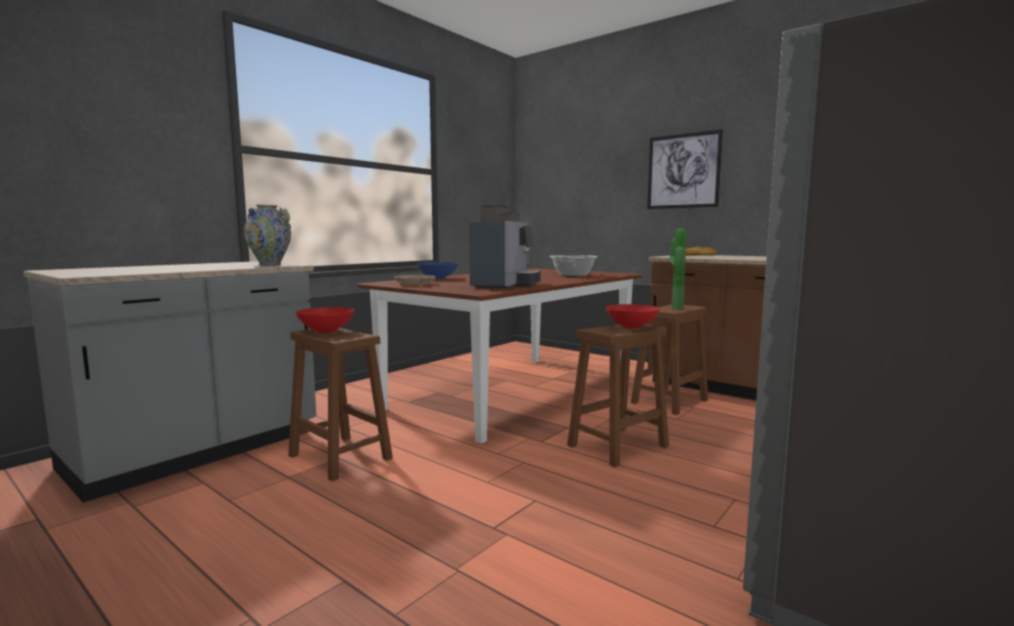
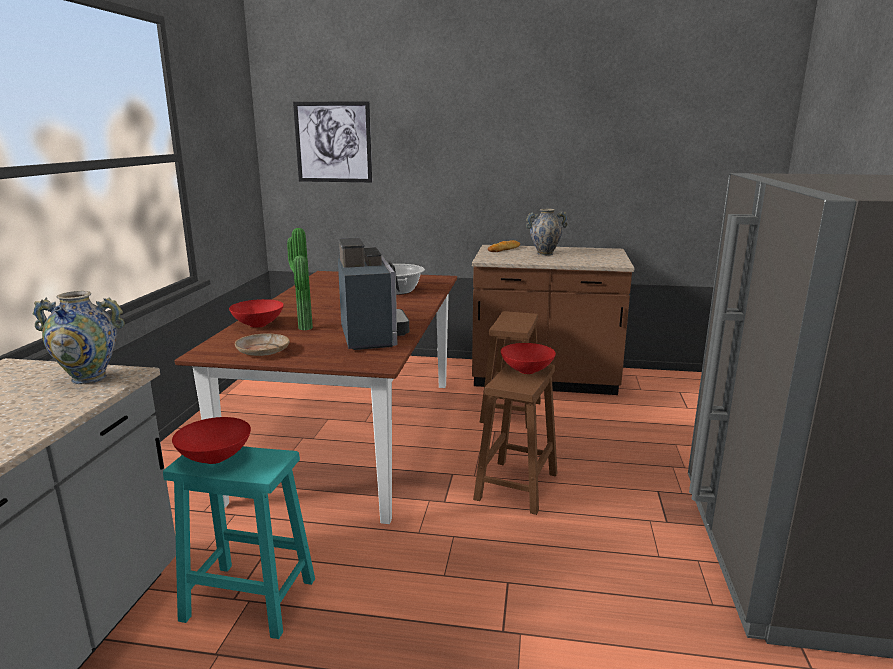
camera: 30 degrees left, 10 degrees up
brown stool [288,328,393,481] -> turquoise stool [163,446,315,639]
blue bowl [417,262,458,279] -> red bowl [229,299,284,328]
picture [647,129,723,209] -> picture moved to [293,101,372,182]
potted plant [670,228,687,310] -> potted plant moved to [287,228,313,330]
none -> vase [526,209,568,255]

